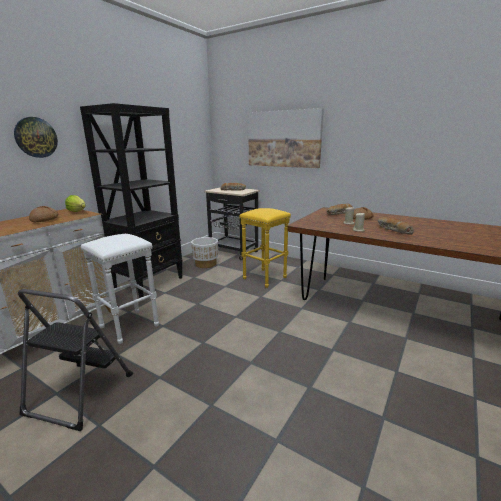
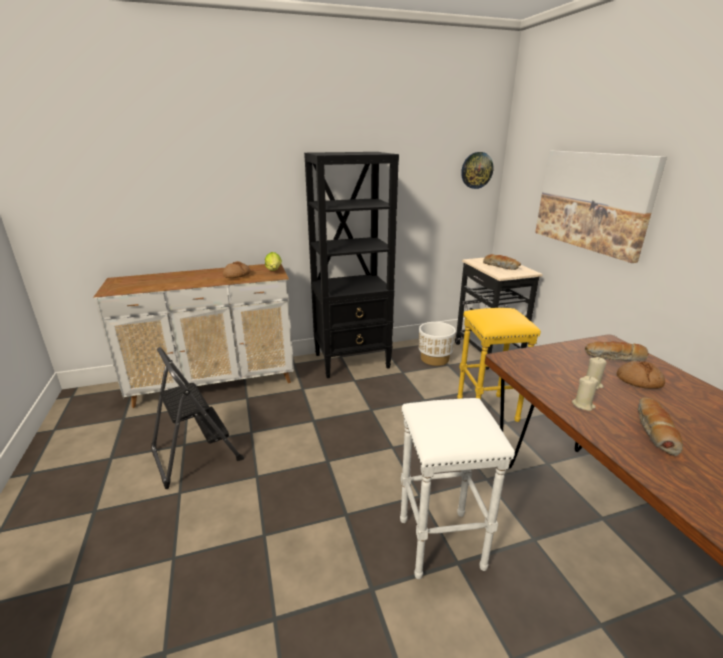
camera: 40 degrees right, 5 degrees up
wall clock [14,117,58,158] -> wall clock moved to [461,152,494,189]
white stool [81,234,159,344] -> white stool moved to [400,398,515,579]

